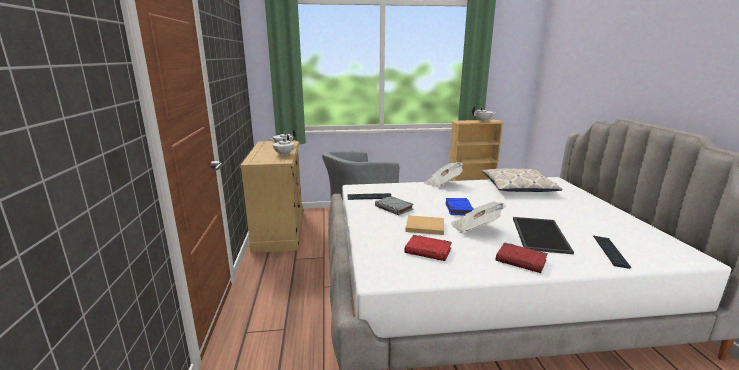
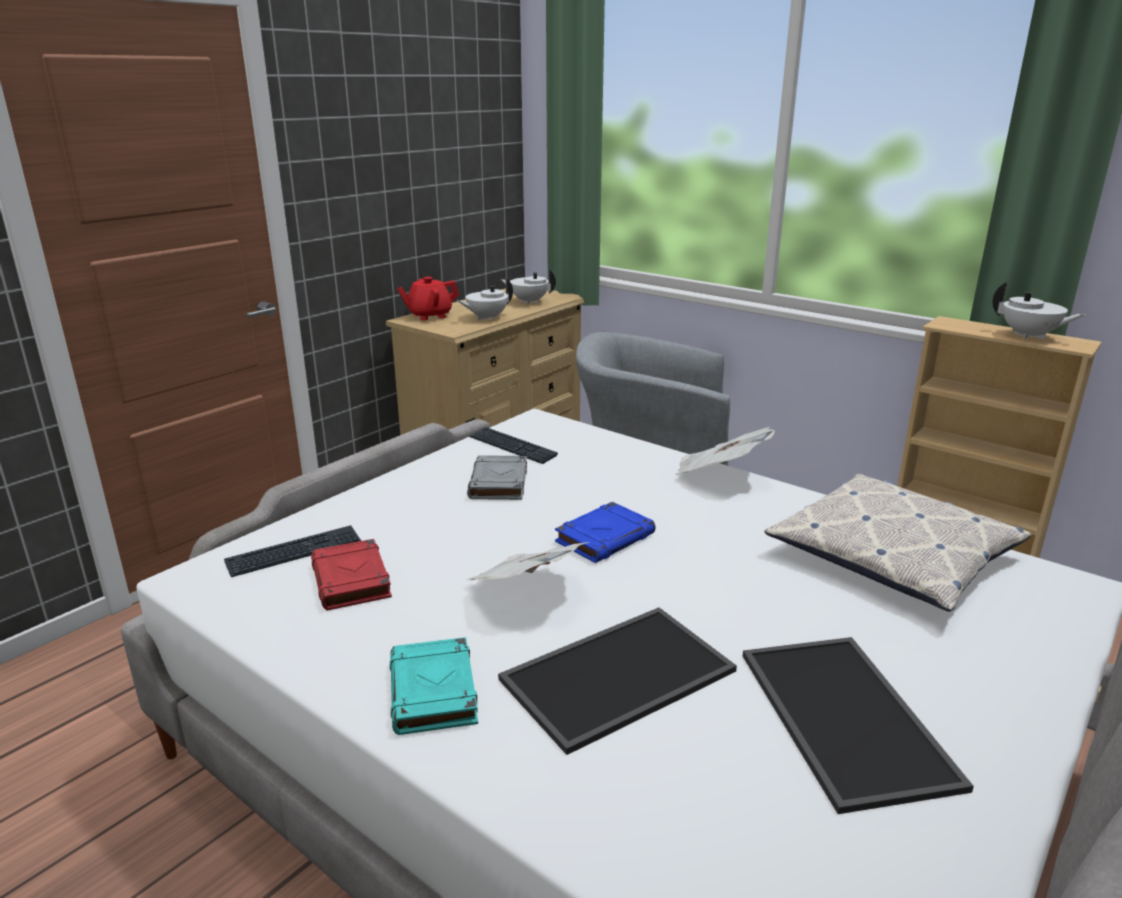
camera: 45 degrees right, 5 degrees up
beige book [405,215,444,235] -> none
red book [496,242,548,273] -> turquoise book [390,637,478,735]
keyboard [593,236,632,269] -> keyboard moved to [224,525,361,577]
none -> red teapot [397,277,459,320]
none -> tray [743,637,974,814]

